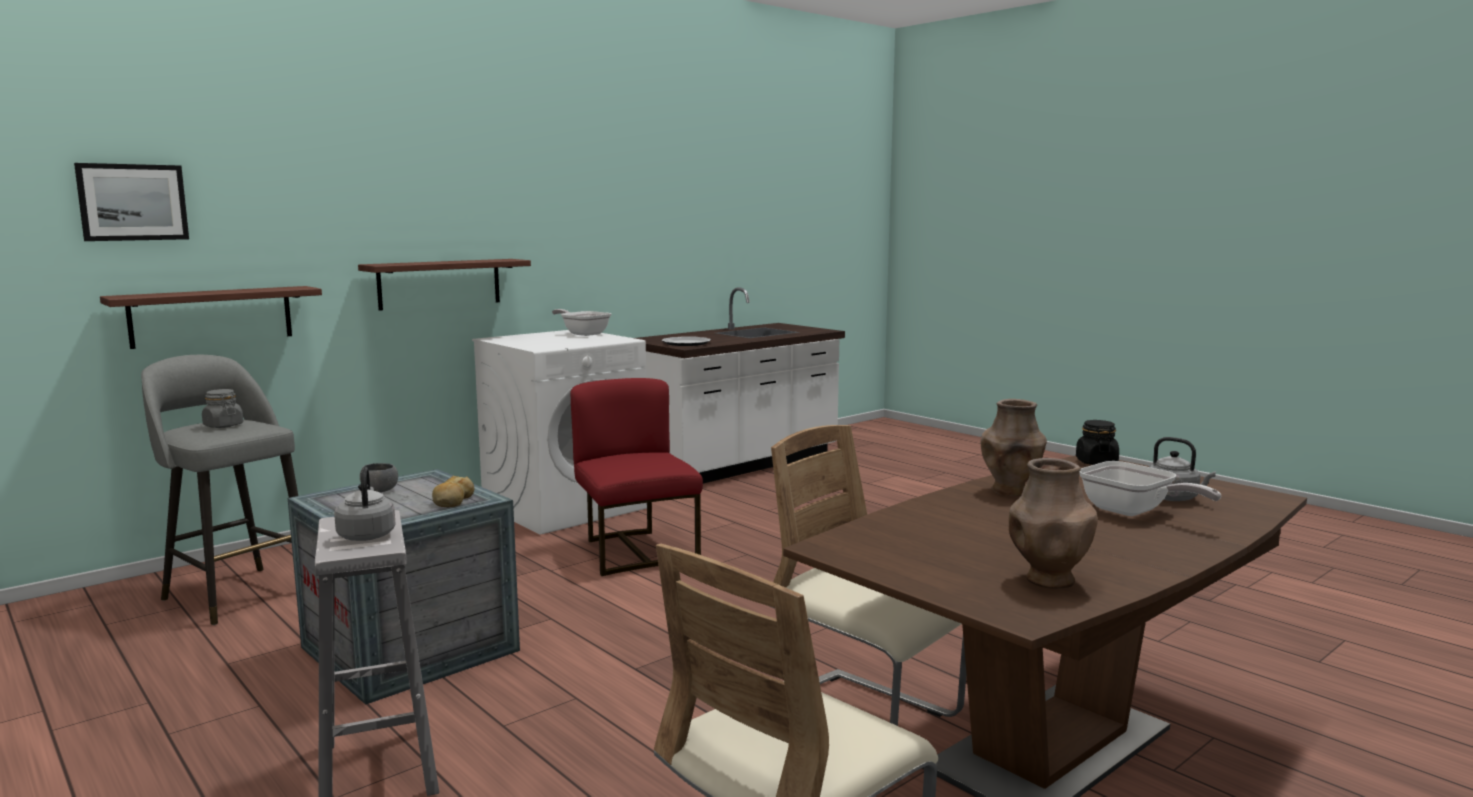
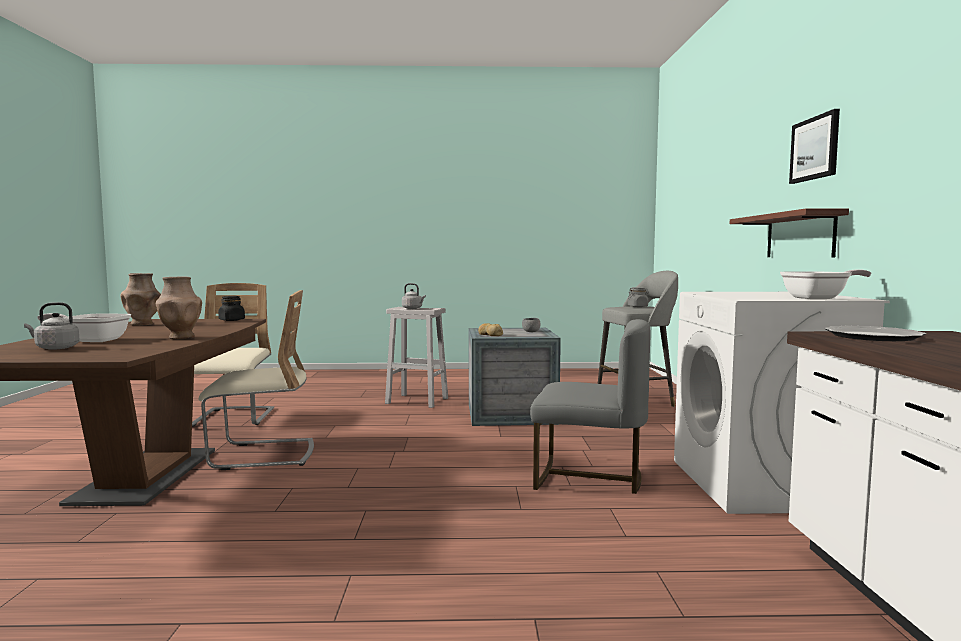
camera: 130 degrees right, 5 degrees down
picture [74,163,189,241] -> picture moved to [789,109,840,184]
shelf [100,286,322,349] -> none
red chair [570,378,703,576] -> grey chair [530,319,651,494]
black jar [1076,420,1119,465] -> black jar moved to [218,296,245,321]

